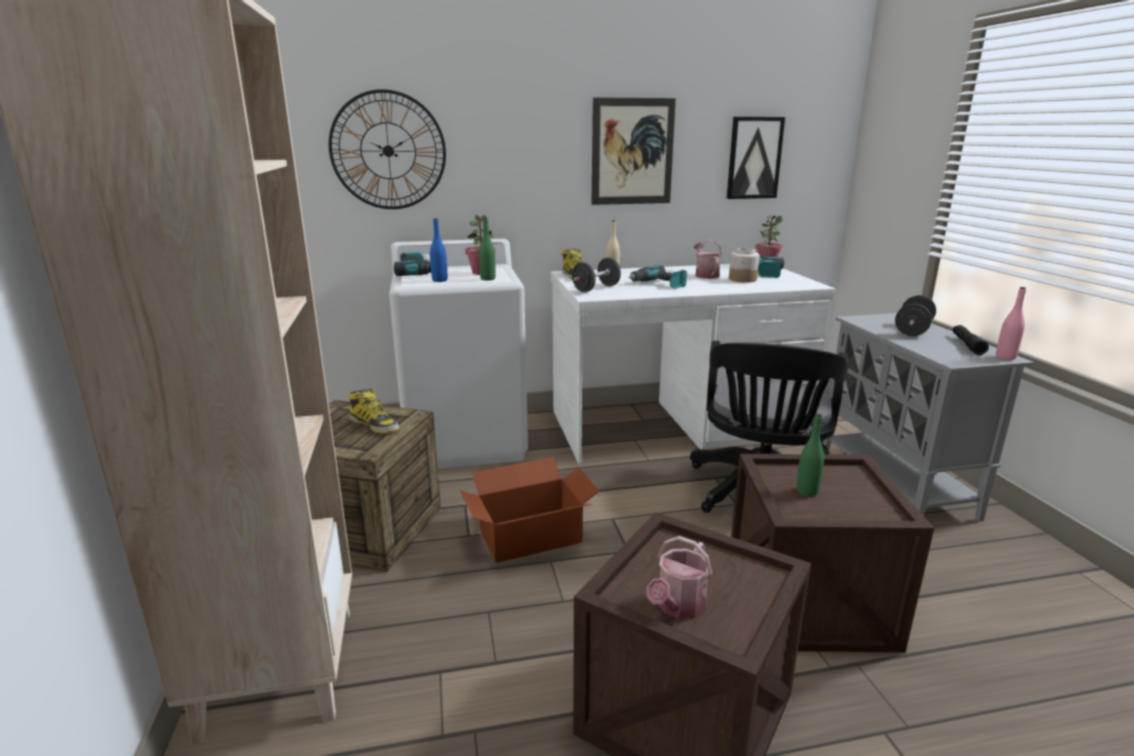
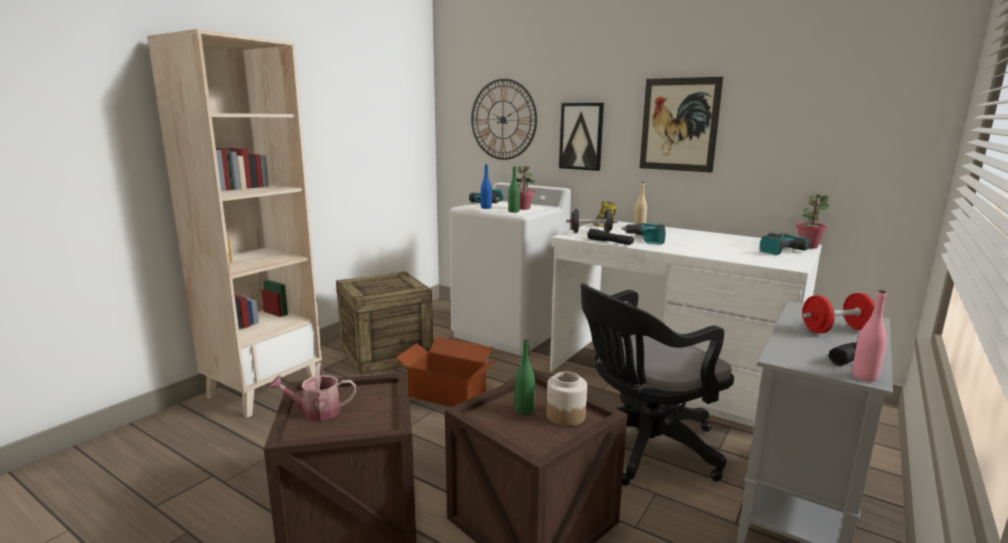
camera: 45 degrees right, 5 degrees down
boot [348,388,399,434] -> none
watering can [694,240,722,279] -> none
picture [727,117,785,199] -> picture moved to [559,103,604,171]
jar [729,248,760,283] -> jar moved to [546,372,587,426]
black dumbbell [895,295,936,336] -> red dumbbell [802,293,875,334]
none -> black flashlight [587,229,634,245]

